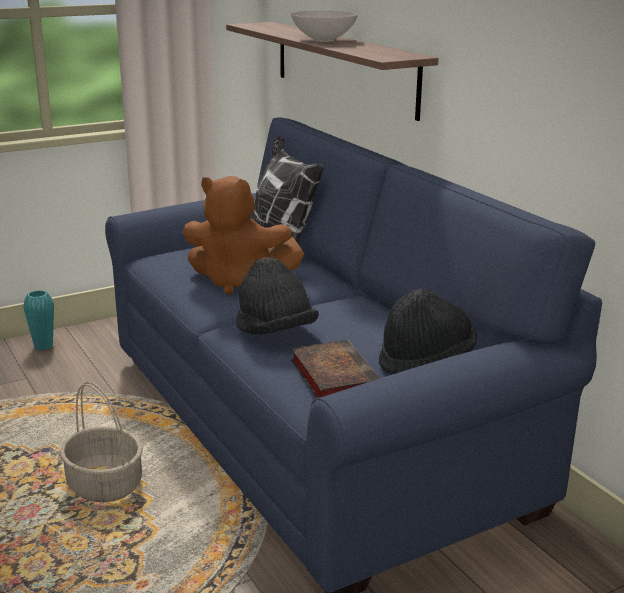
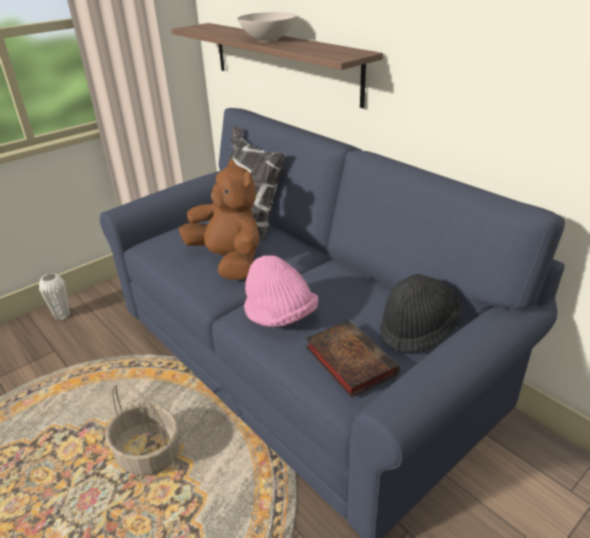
camera: 10 degrees left, 10 degrees up
turquoise vase [23,290,54,350] -> white vase [39,273,70,320]
brown plush toy [182,176,304,295] -> brown plush toy turned 135 degrees counterclockwise [179,159,259,280]
black hat [236,257,319,335] -> pink hat [244,255,318,327]

